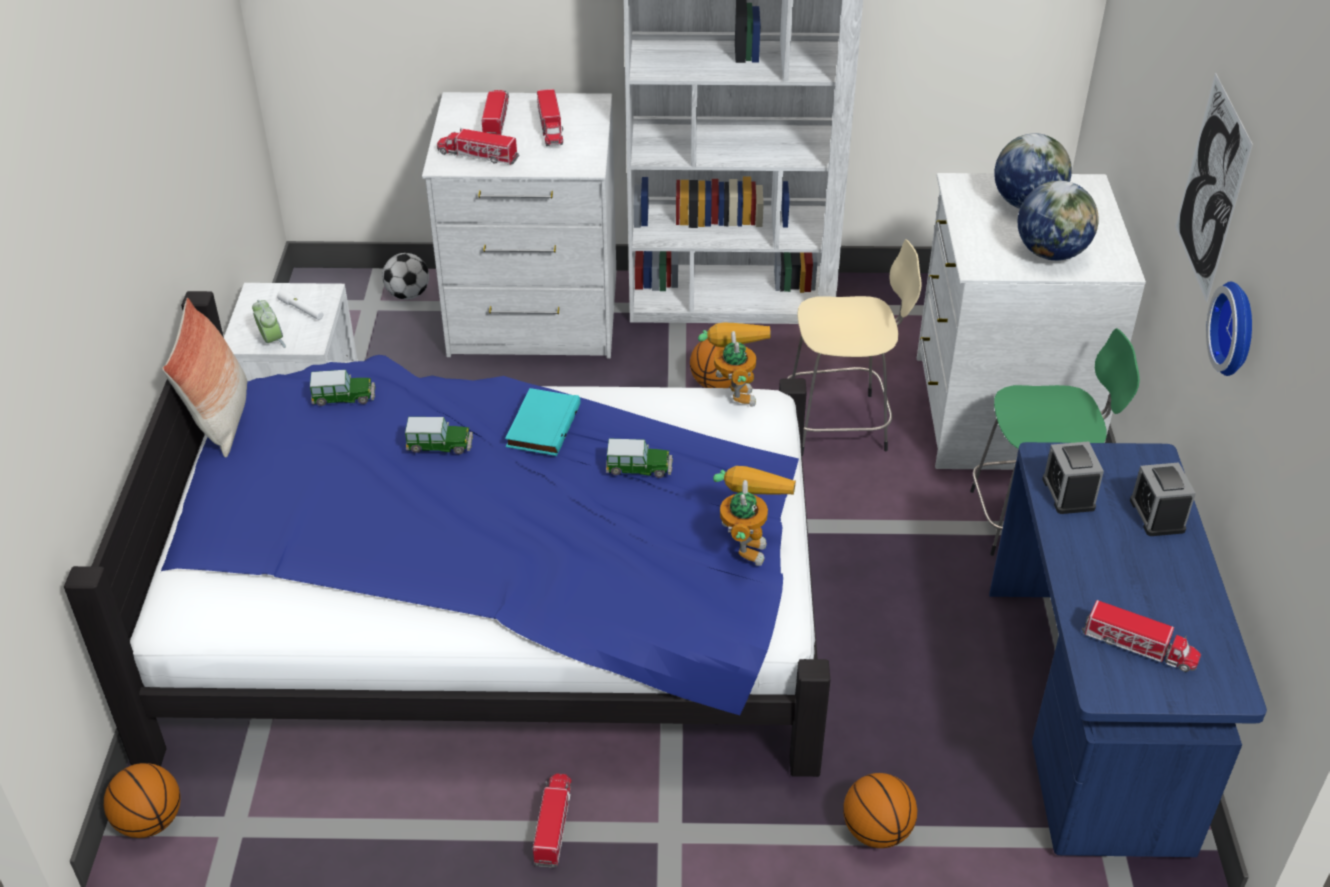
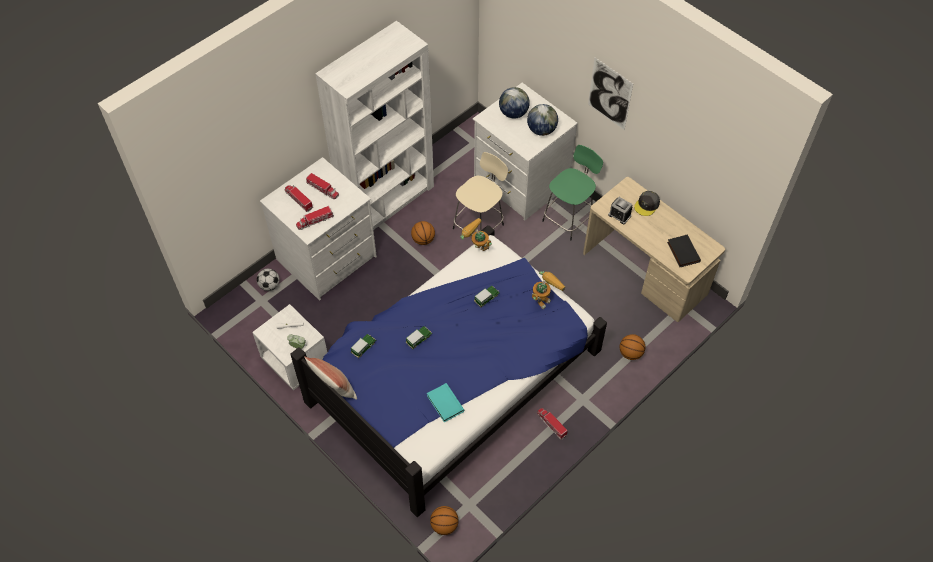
camera: 45 degrees left, 15 degrees up
turquoise book [505,388,581,456] -> turquoise book moved to [427,383,464,422]
toy robot [713,466,796,566] -> toy robot turned 75 degrees clockwise [532,271,566,309]
blue desk [989,442,1267,857] -> beige desk [583,177,725,322]
toy truck [1082,600,1201,672] -> black book [667,235,701,267]
alarm clock [1130,462,1196,536] -> grey cap [634,191,660,216]
wall clock [1206,282,1252,376] -> none

